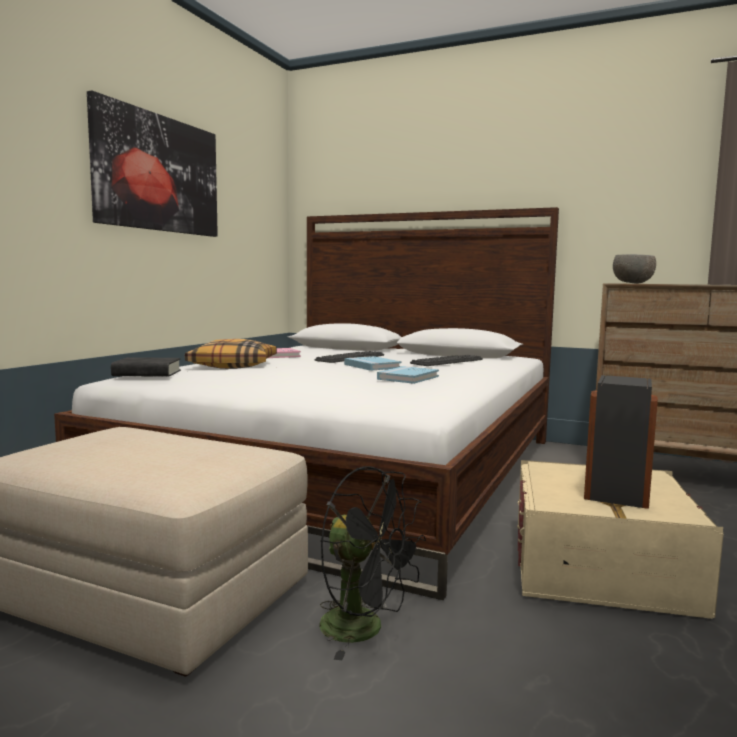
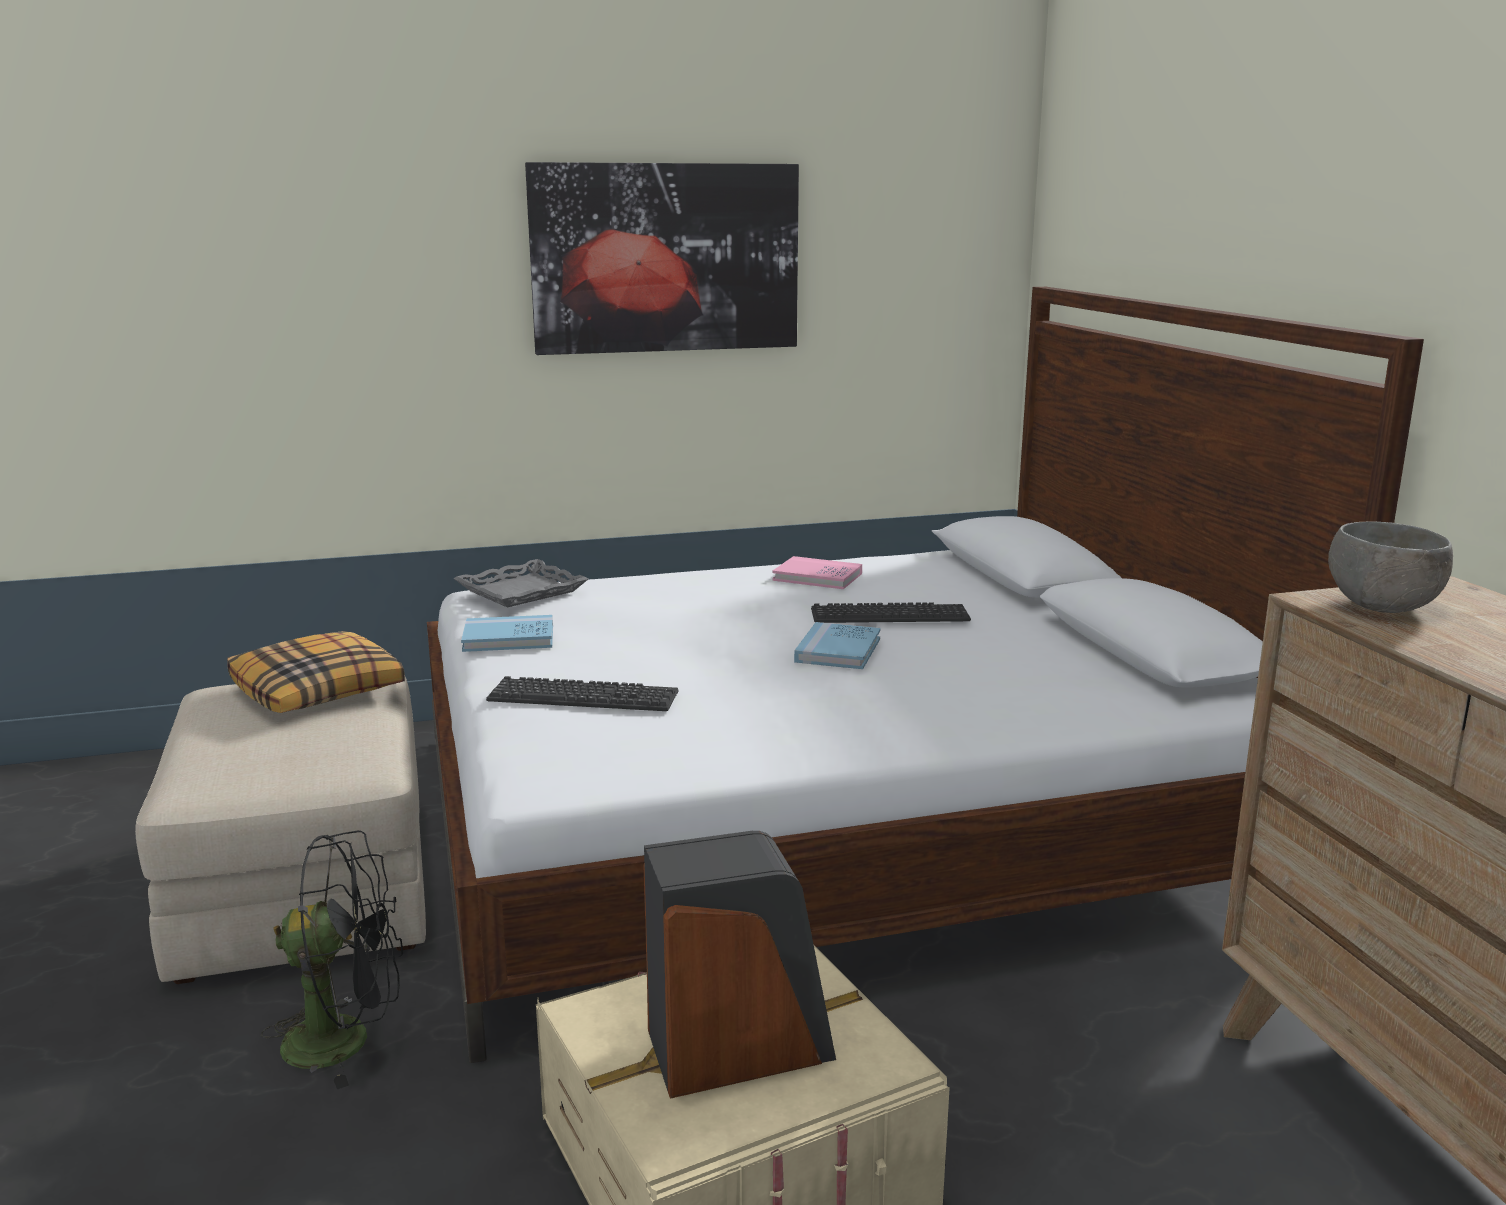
camera: 50 degrees right, 10 degrees up
black book [111,357,181,377] -> grey tray [453,559,588,608]
pillow [185,339,277,369] -> pillow moved to [227,631,405,713]
black fan [319,466,426,660] -> black fan turned 90 degrees counterclockwise [261,830,403,1090]
blue book [377,366,439,384] -> blue book moved to [461,615,553,652]
keyboard [410,355,483,366] -> keyboard moved to [486,676,679,711]

